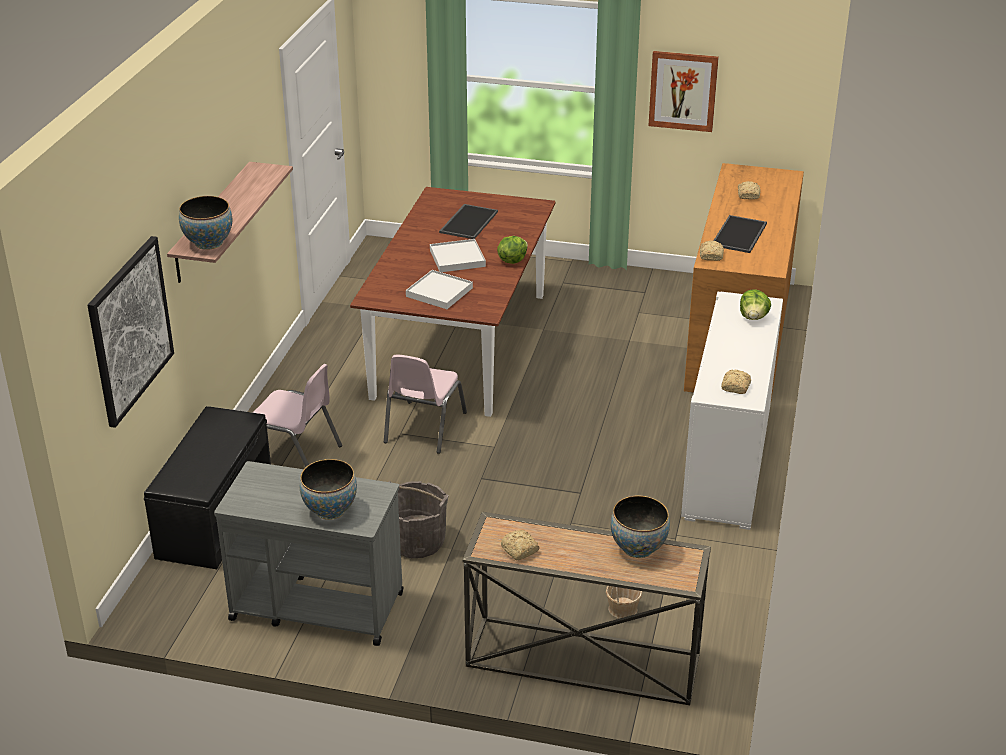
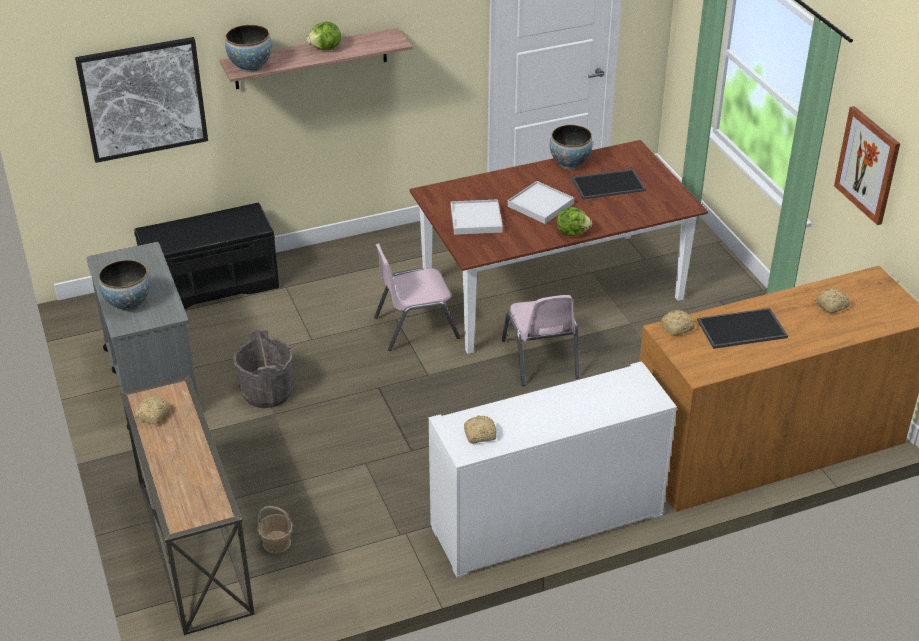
camera: 55 degrees right, 5 degrees up
pink chair [252,364,342,467] -> pink chair moved to [502,295,579,386]
bowl [611,495,670,558] -> bowl moved to [550,125,593,169]
lettuce [740,289,771,320] -> lettuce moved to [306,22,341,50]

